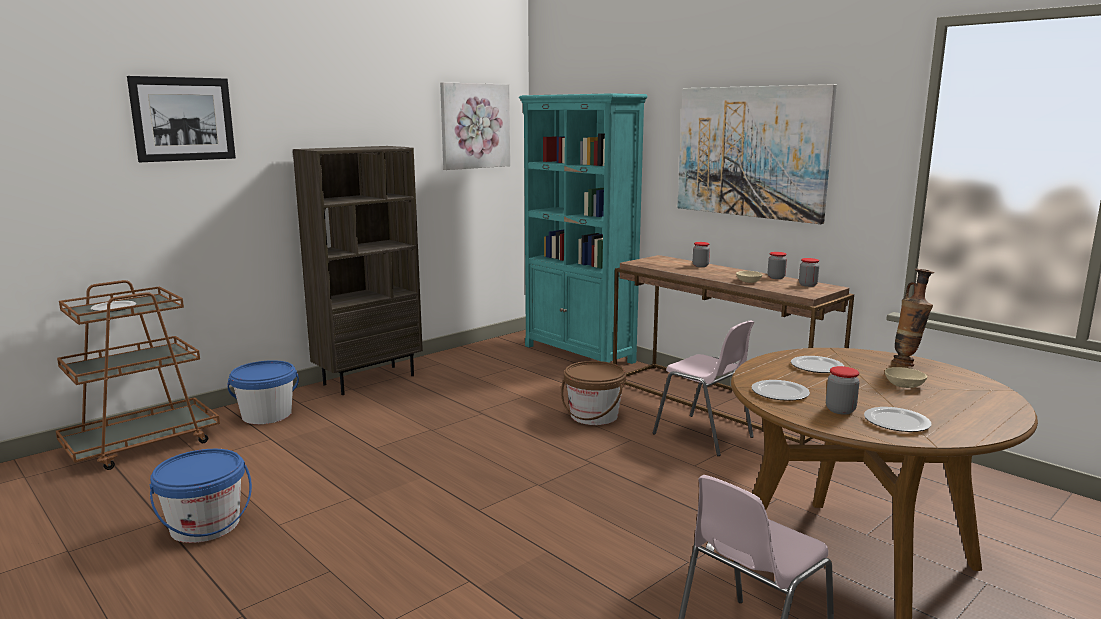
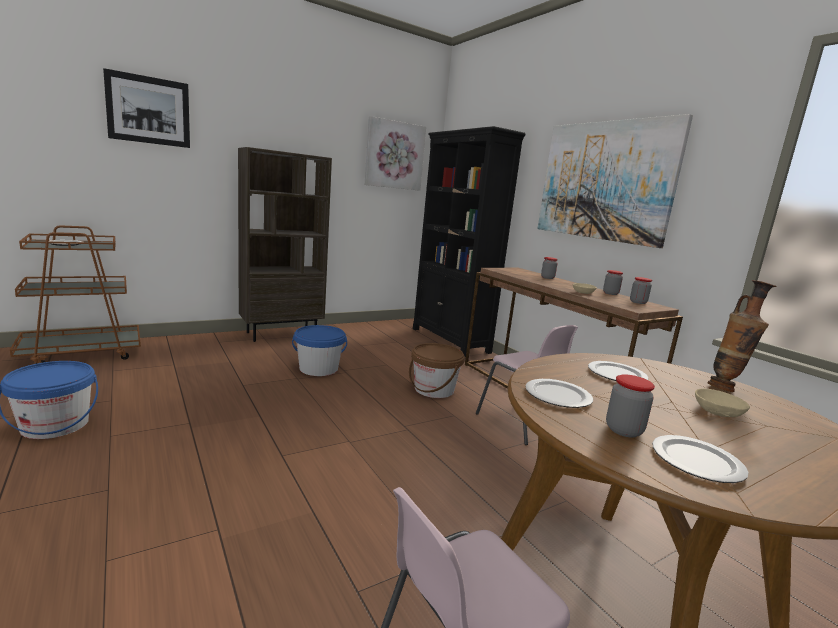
camera: 10 degrees right, 0 degrees up
blue bucket [227,360,299,424] -> blue bucket moved to [292,325,347,376]
turquoise bookcase [519,93,647,364] -> black bookcase [413,126,526,357]

